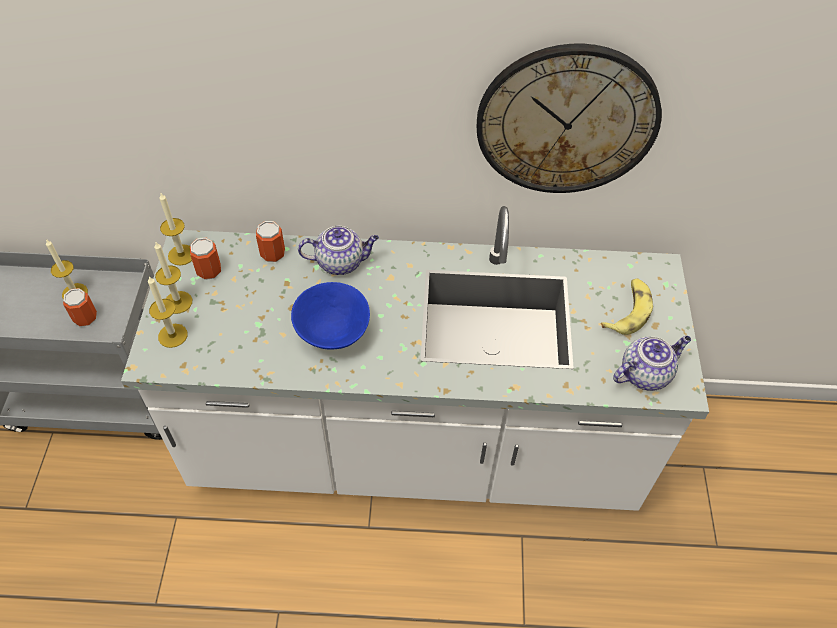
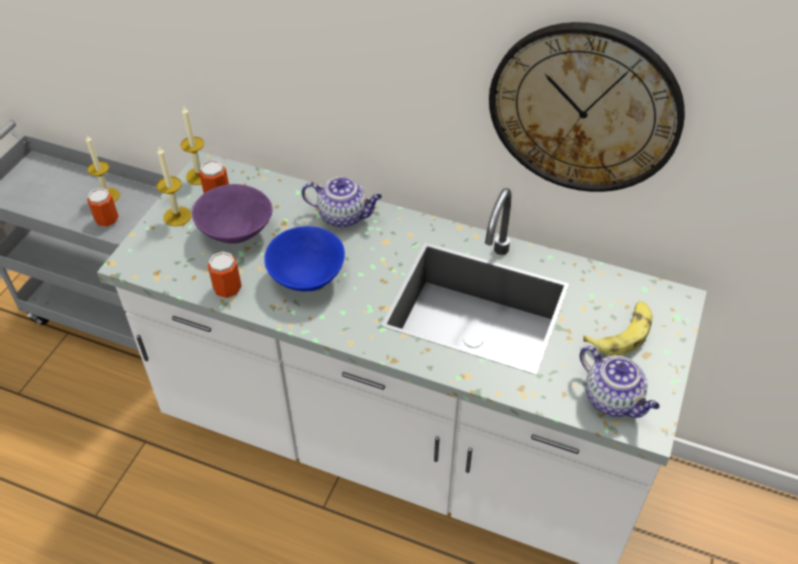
camera: 20 degrees right, 5 degrees down
candle [148,276,188,348] -> none
can [256,221,285,262] -> can moved to [208,251,242,298]
teapot [613,336,691,391] -> teapot turned 60 degrees clockwise [580,346,660,418]
none -> purple bowl [192,184,273,244]

